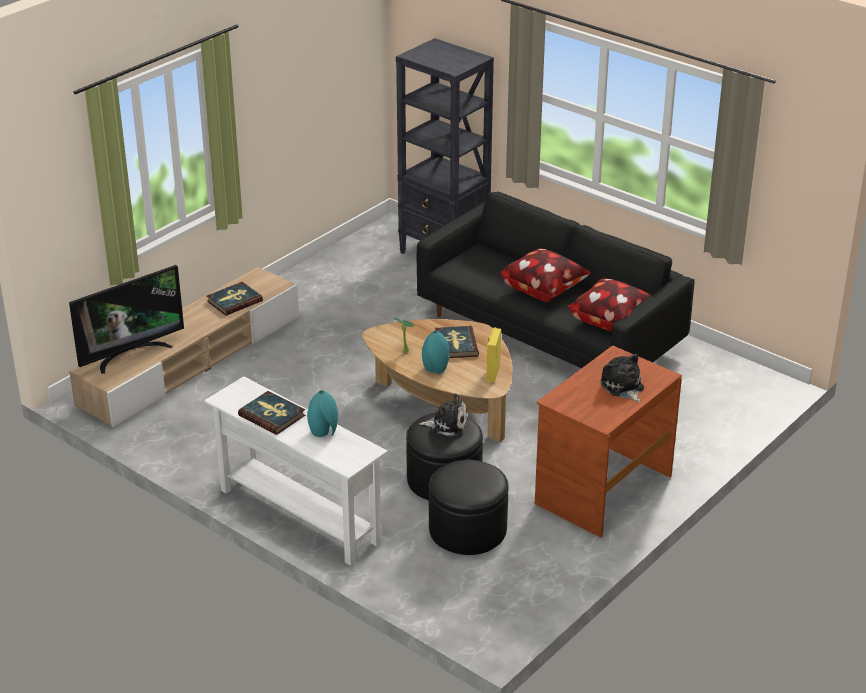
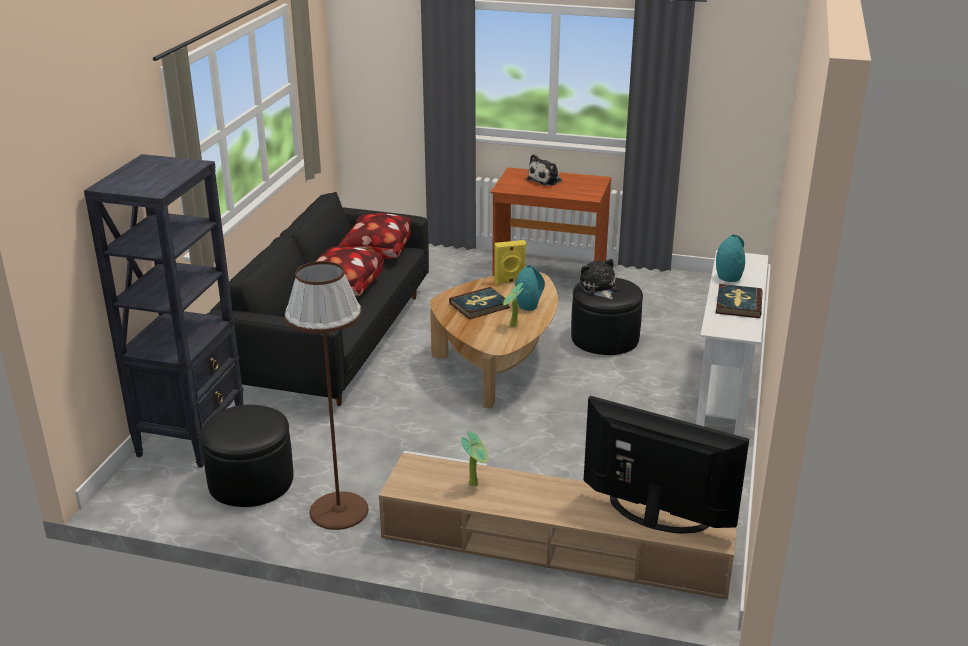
camera: 115 degrees left, 5 degrees down
book [207,282,263,316] -> potted plant [461,431,488,487]
black ottoman [429,460,509,555] -> black ottoman moved to [200,405,294,507]
none -> brown floor lamp [284,261,369,530]

